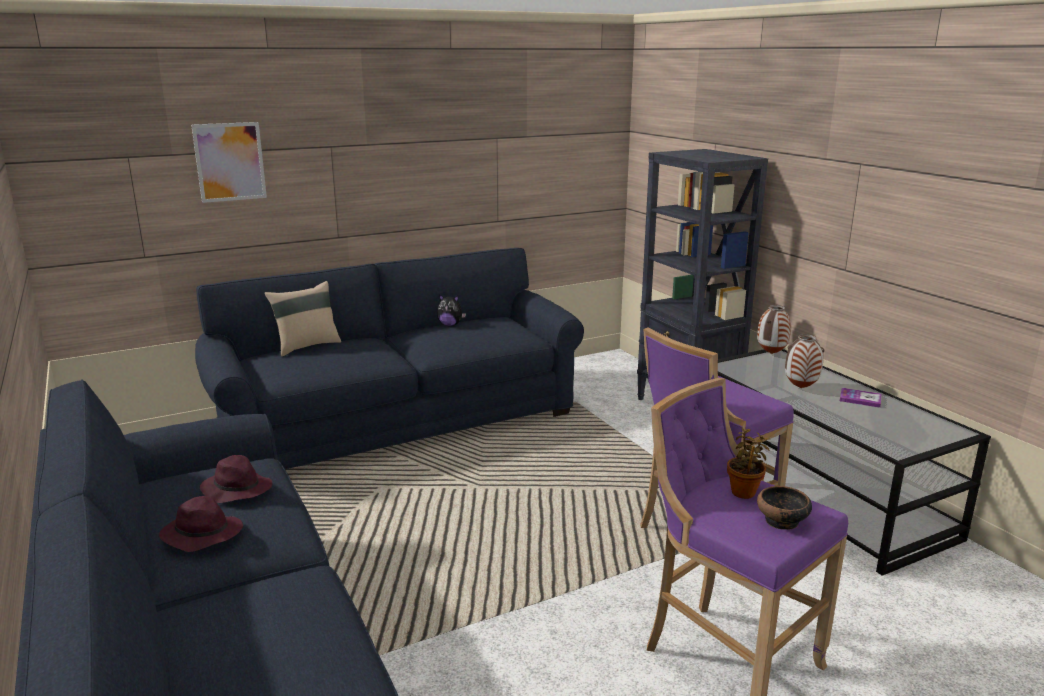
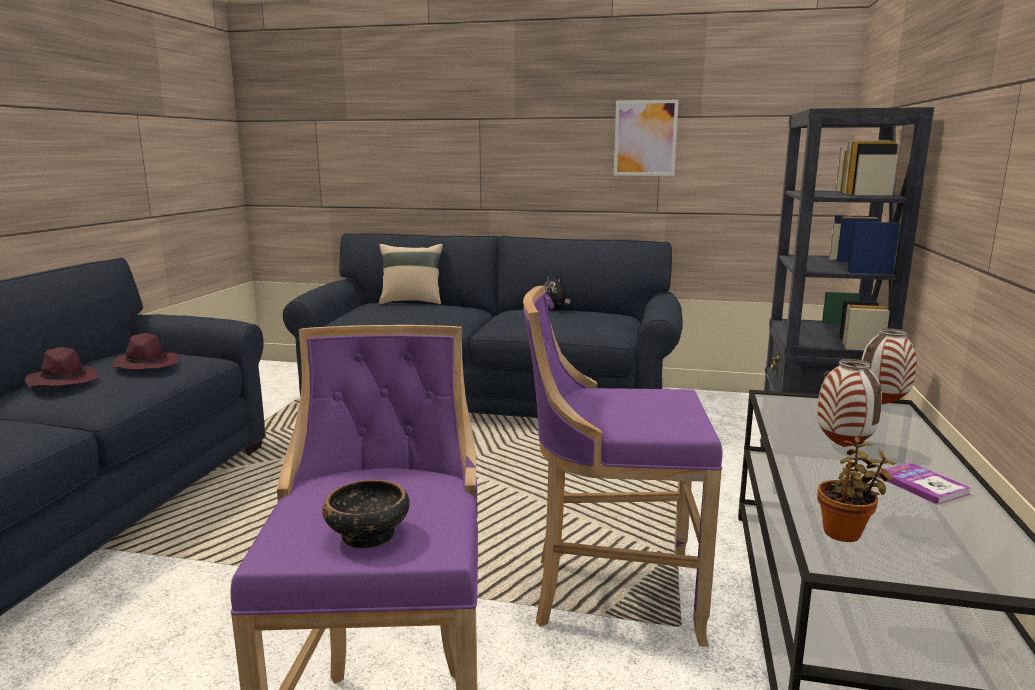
camera: 40 degrees right, 5 degrees down
picture [191,122,267,203] -> picture moved to [614,100,679,176]
potted plant [727,427,770,499] -> potted plant moved to [817,437,895,542]

